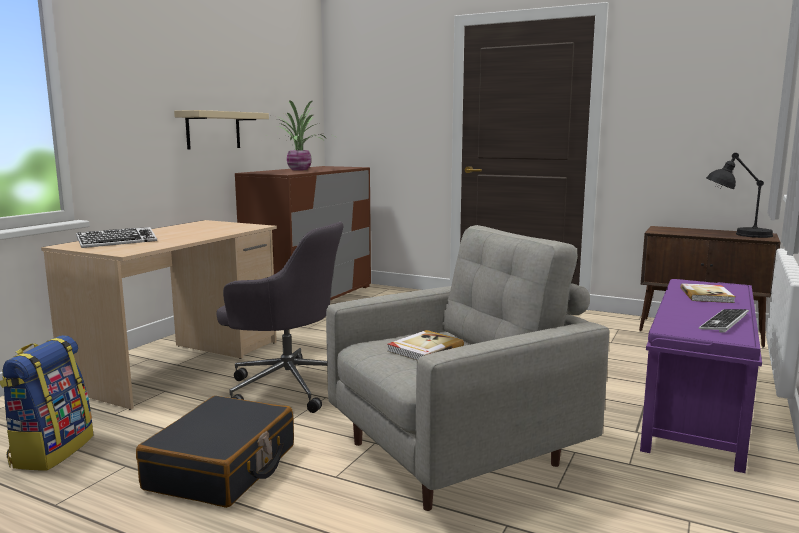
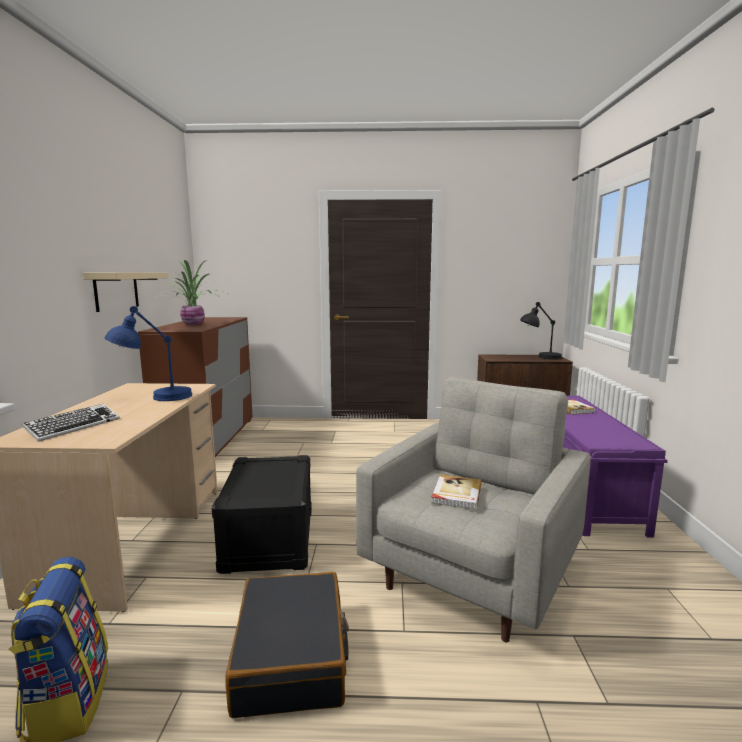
camera: 25 degrees left, 0 degrees up
grey office chair [217,222,343,413] -> black storage box [212,455,312,574]
keyboard [699,309,749,332] -> none
none -> blue table lamp [104,306,192,401]

